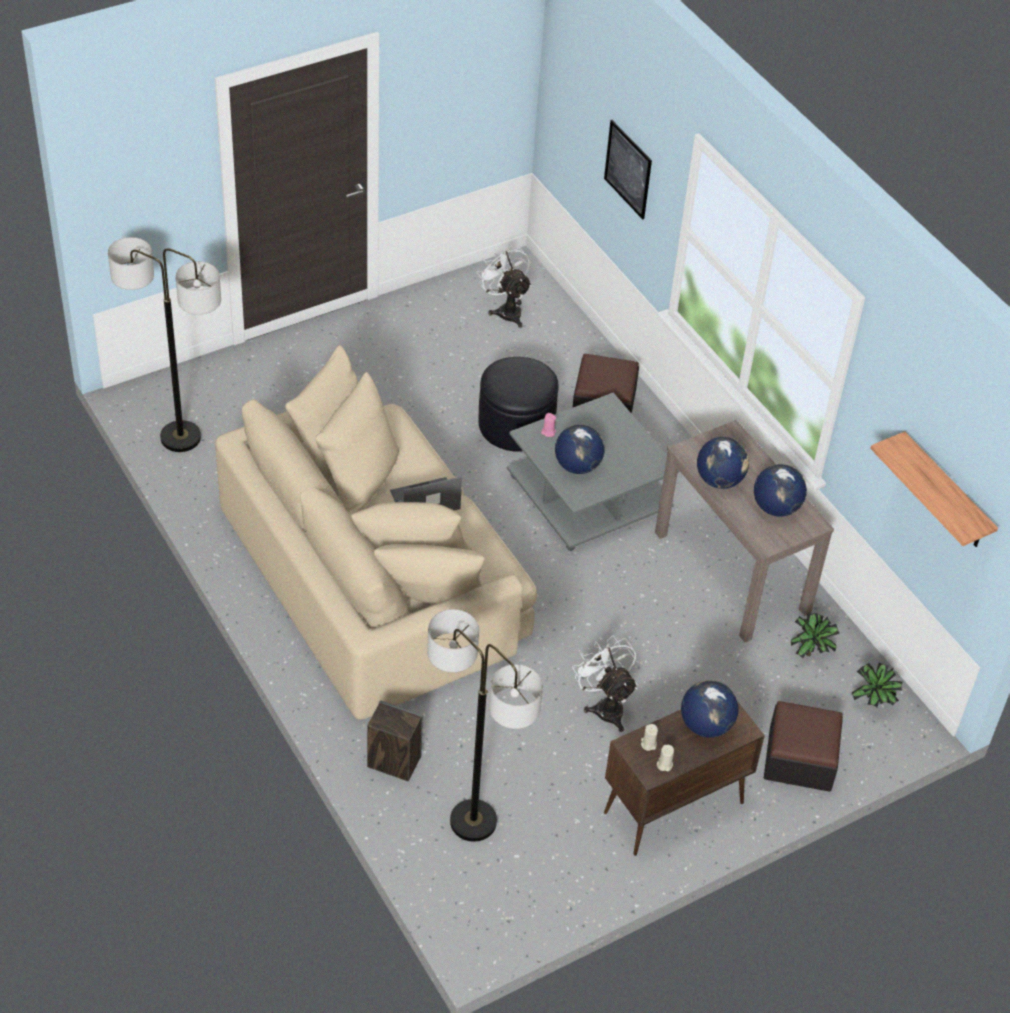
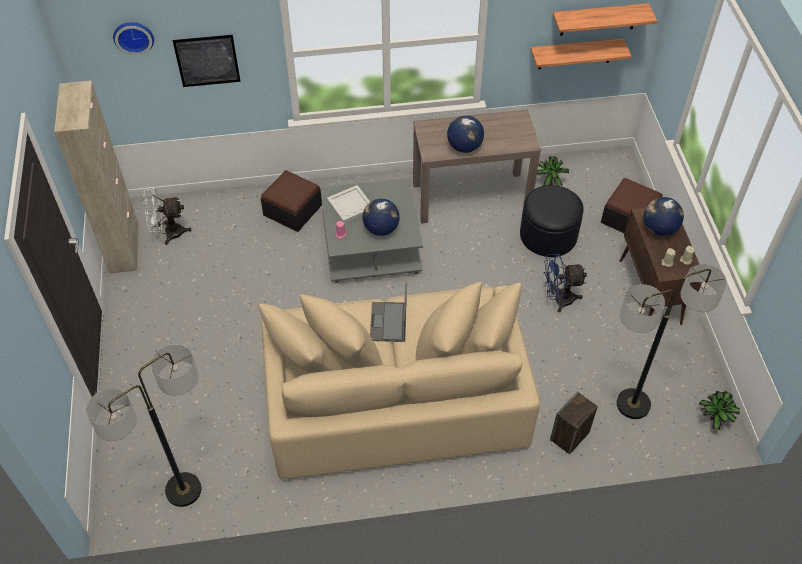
camera: 65 degrees left, 5 degrees up
black ottoman [478,357,559,452] -> black ottoman moved to [520,185,584,257]
white fan [572,635,637,732] -> blue fan [544,254,587,312]
globe [754,464,807,517] -> none
potted plant [852,662,903,707] -> potted plant moved to [699,391,740,430]
none -> beige cabinet [54,80,139,274]
none -> wall clock [113,22,154,55]
none -> white tray [327,185,370,223]
none -> shelf [531,38,632,69]

